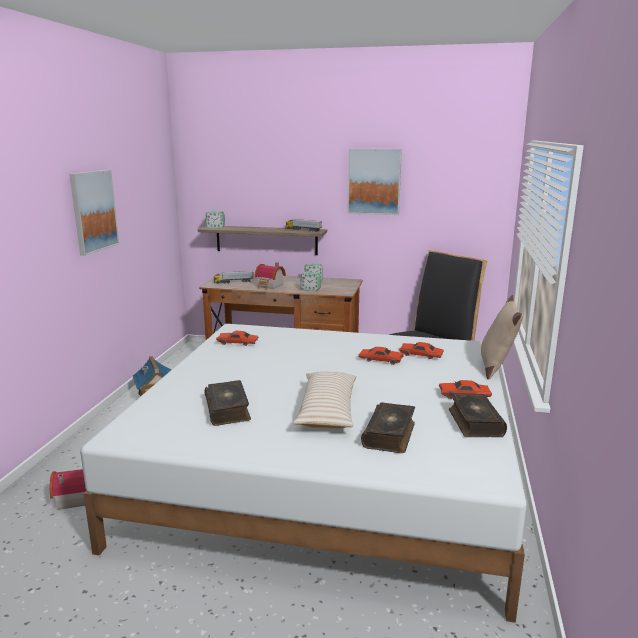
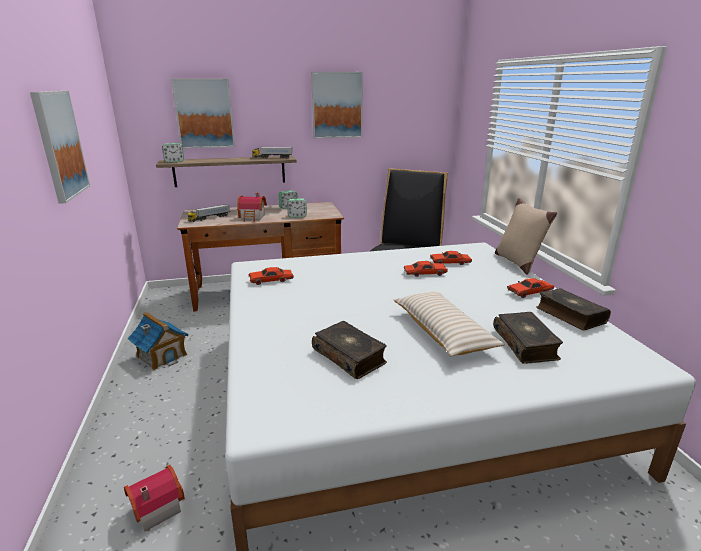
camera: 25 degrees left, 5 degrees up
none -> picture [171,78,235,149]

